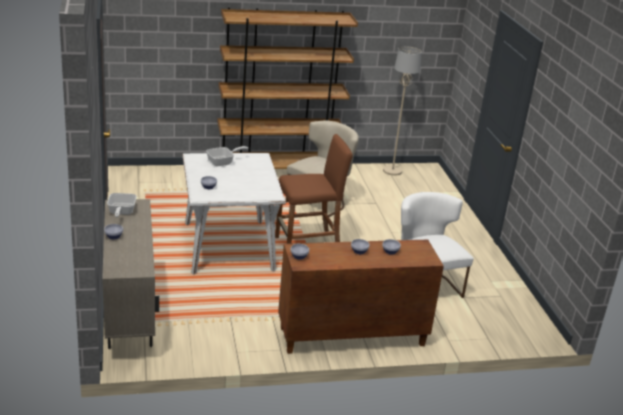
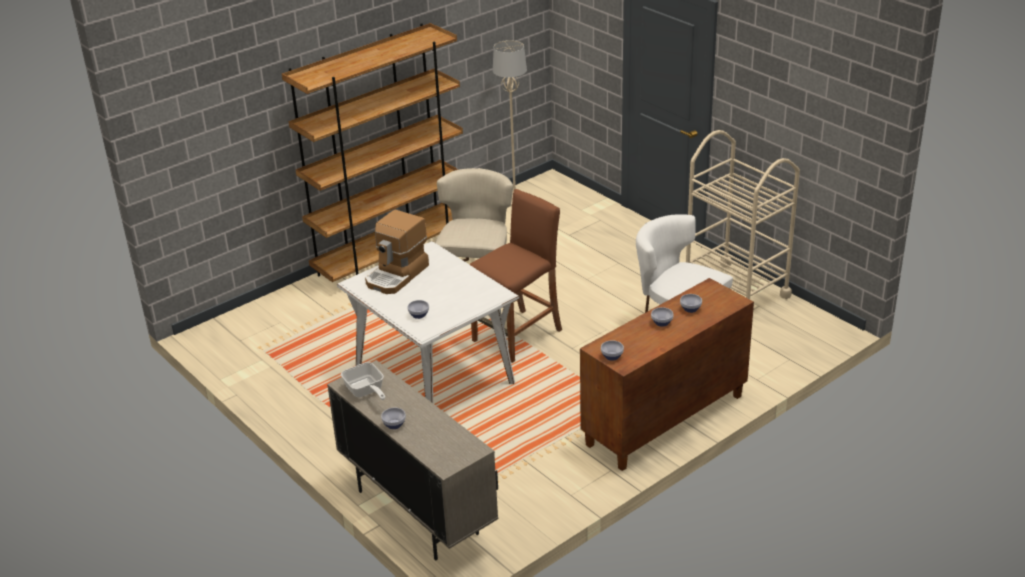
camera: 25 degrees left, 5 degrees up
frying pan [206,146,249,166] -> coffee machine [365,210,429,294]
none -> beige cart [686,130,800,299]

